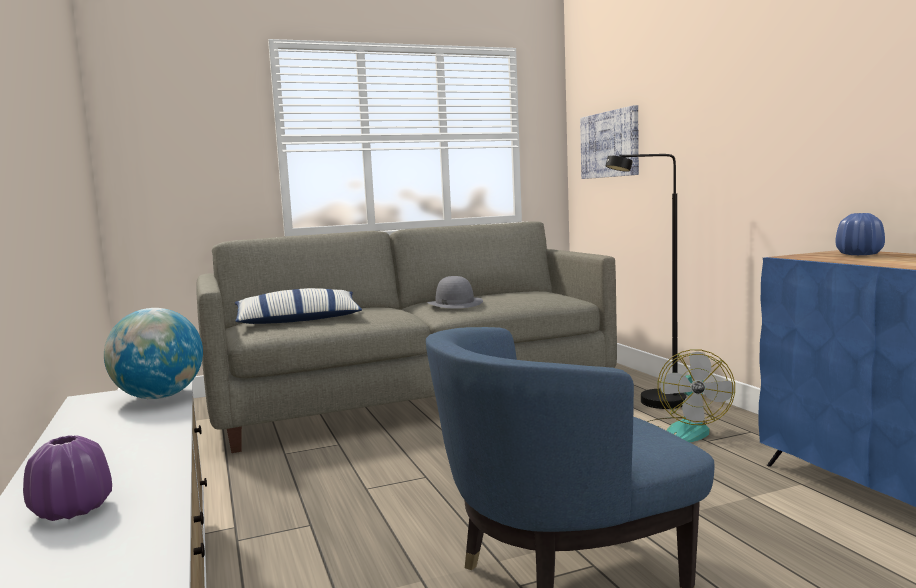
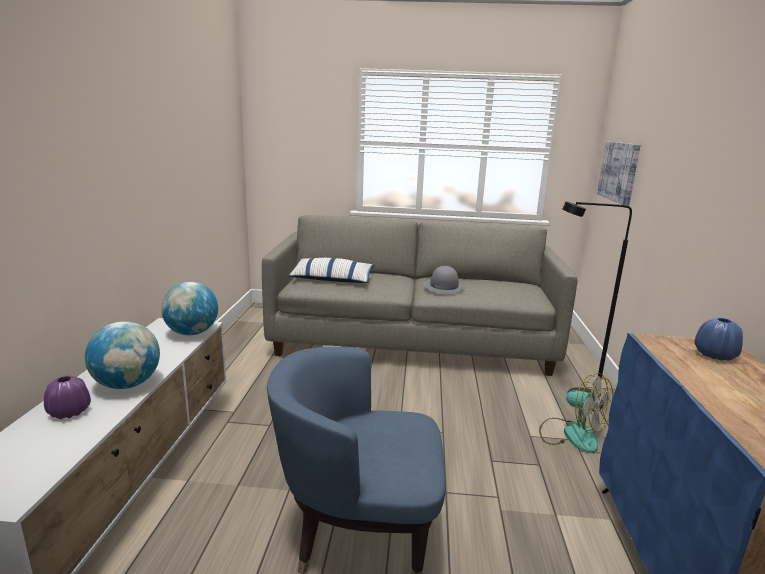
camera: 25 degrees right, 10 degrees up
fan [647,349,735,442] -> fan turned 75 degrees counterclockwise [539,373,613,453]
none -> globe [85,321,160,389]

